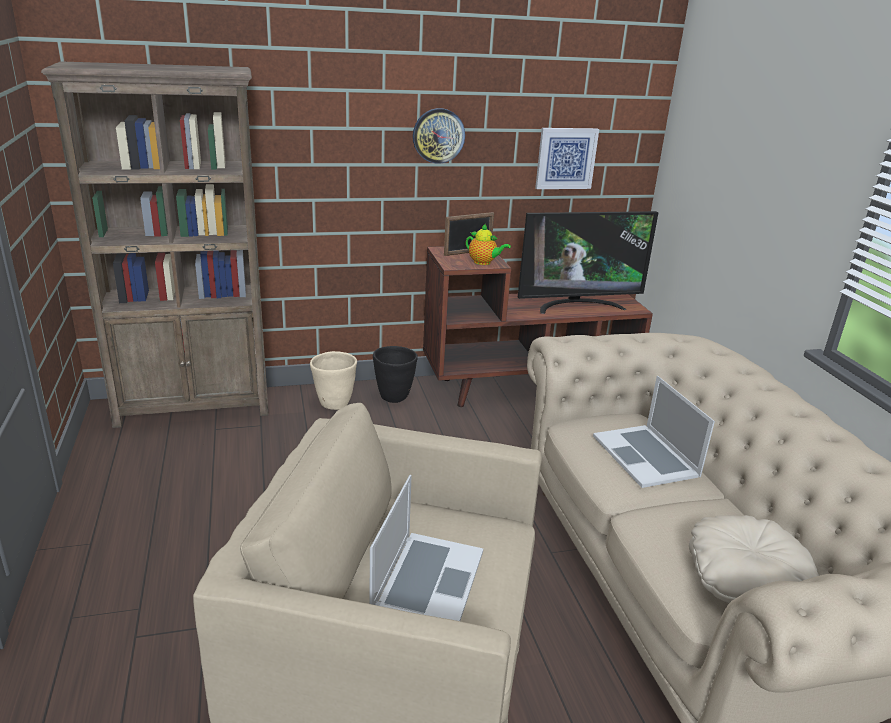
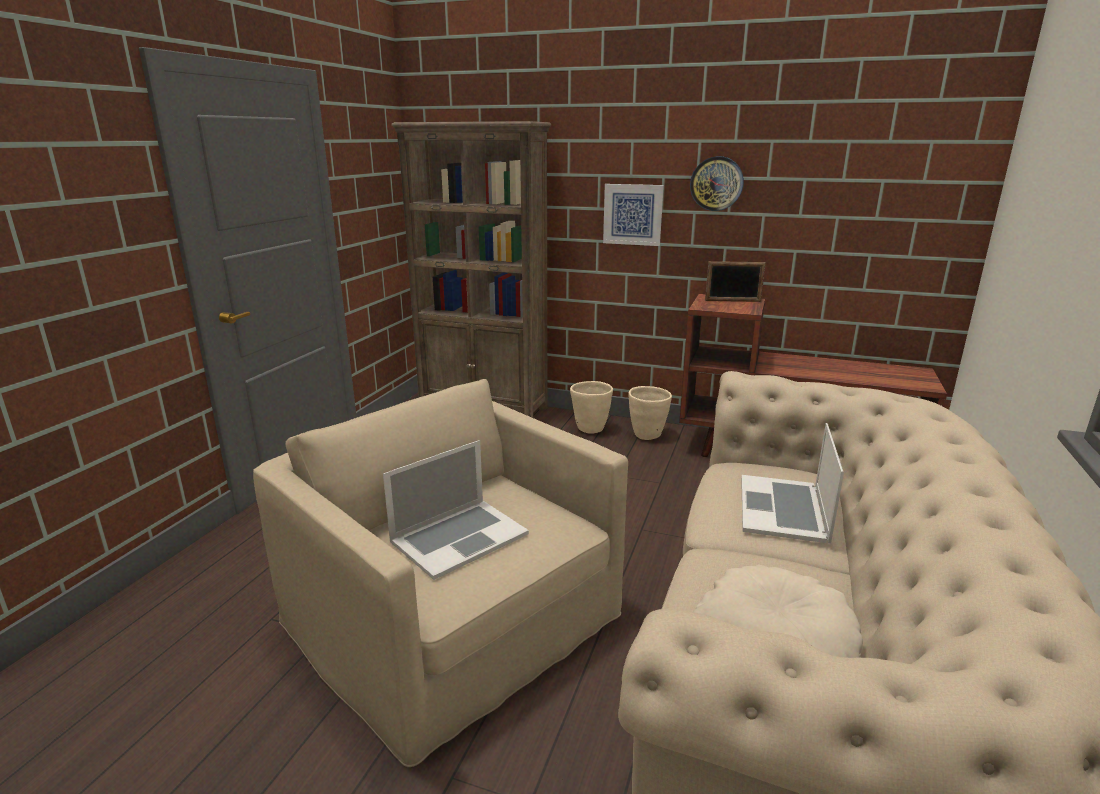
camera: 35 degrees right, 5 degrees down
black planter [373,346,418,403] -> beige planter [628,386,672,440]
teapot [466,224,511,265] -> none
television [518,211,659,314] -> none
picture [535,128,599,189] -> picture moved to [603,184,664,246]

